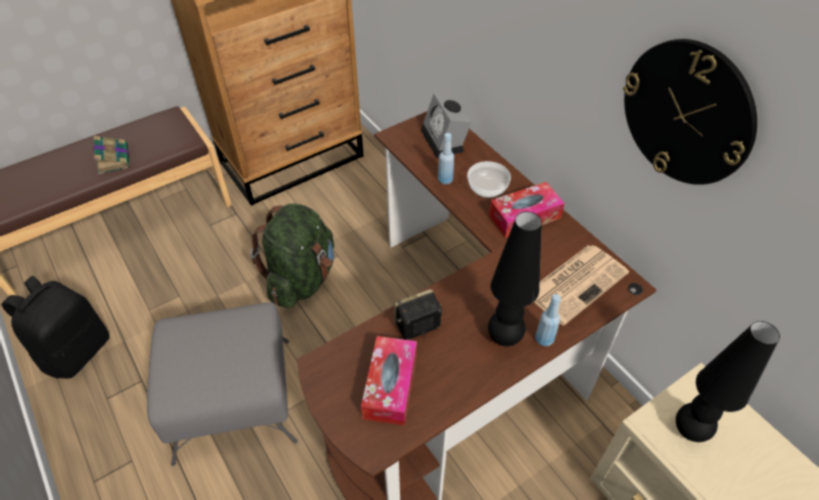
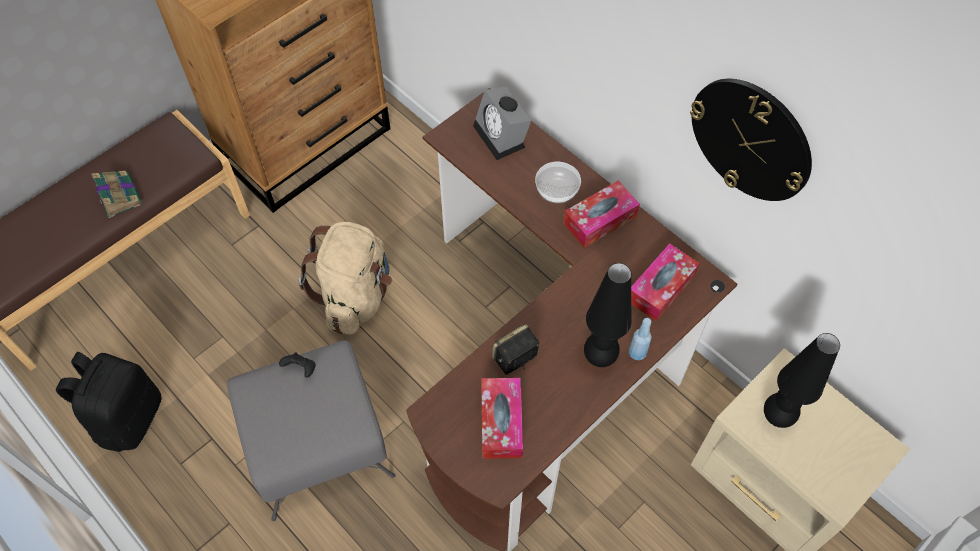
camera: 10 degrees left, 10 degrees up
green backpack [250,203,334,308] -> beige backpack [299,222,392,335]
blue bottle [438,133,454,184] -> none
newspaper [534,245,629,325] -> tissue box [631,244,700,321]
none -> black game controller [279,352,316,377]

